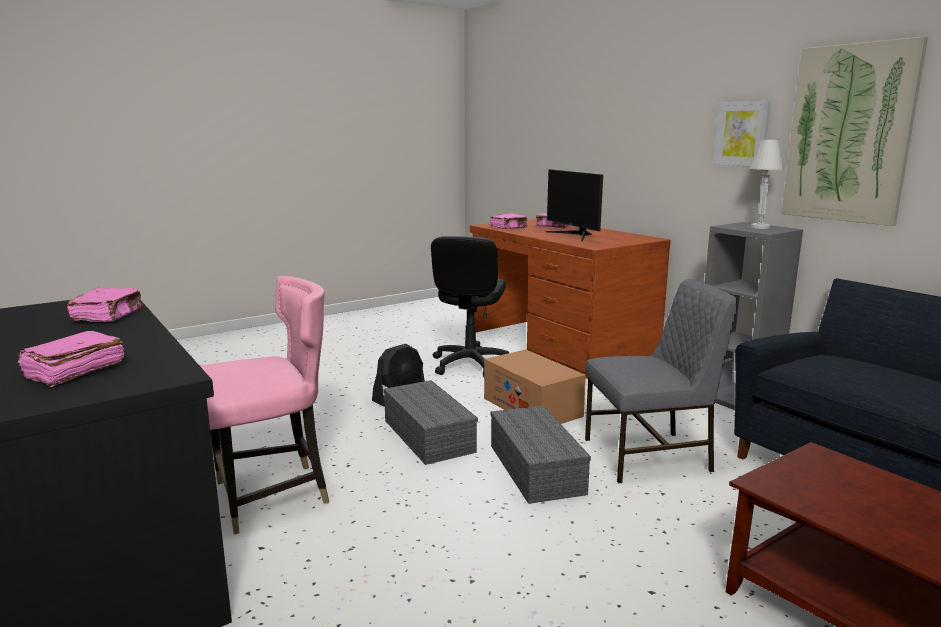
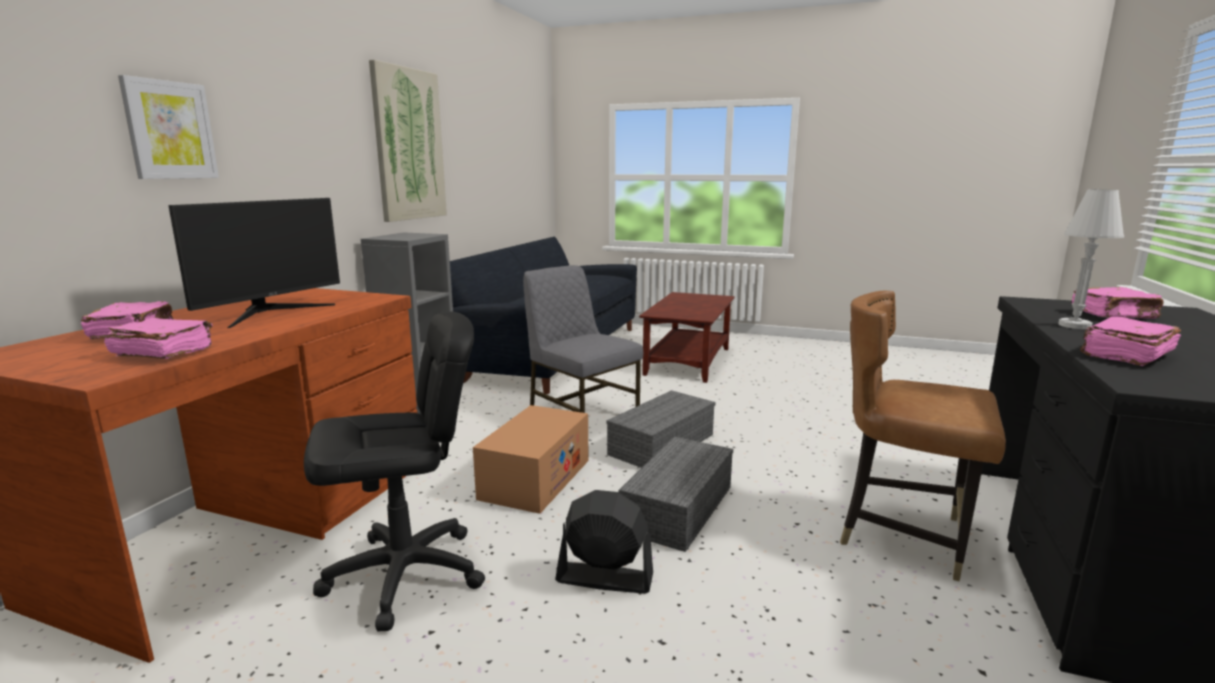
camera: 125 degrees left, 0 degrees up
pink chair [200,276,329,534] -> brown chair [840,291,1006,582]
picture [713,101,771,167] -> picture moved to [118,75,219,179]
white table lamp [751,139,784,229] -> white table lamp moved to [1058,189,1124,329]

